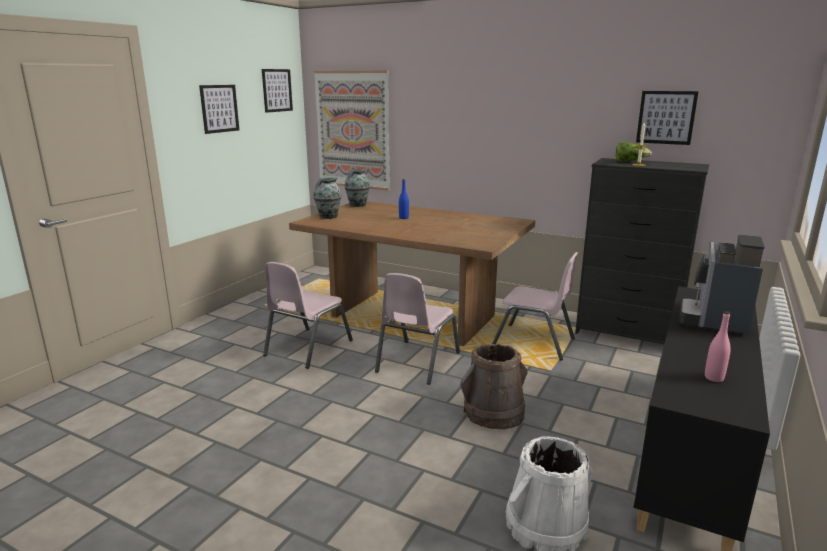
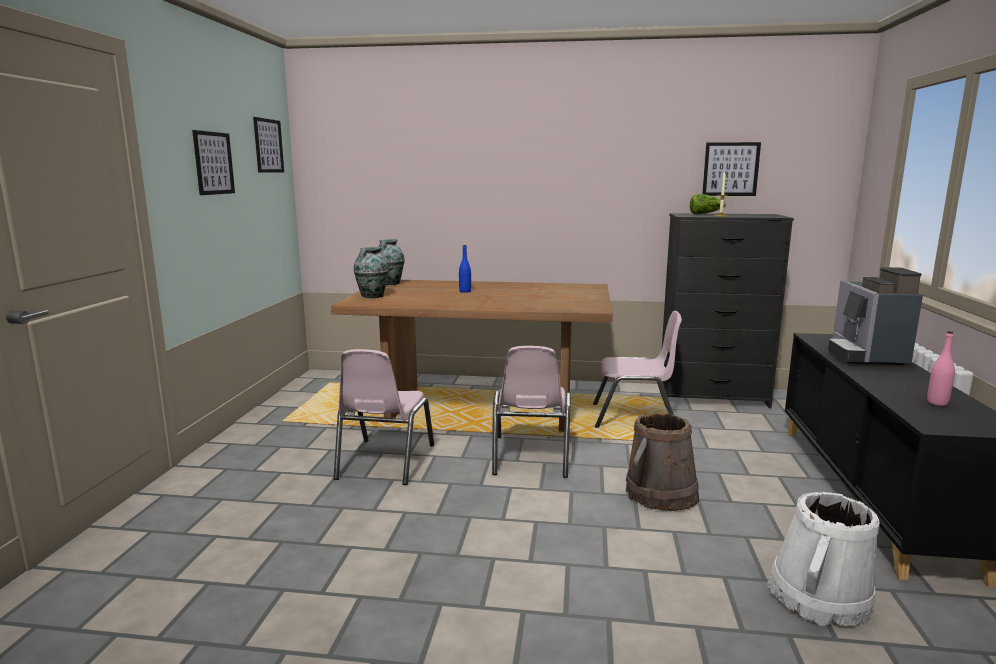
camera: 20 degrees left, 5 degrees down
picture [314,70,390,191] -> none

